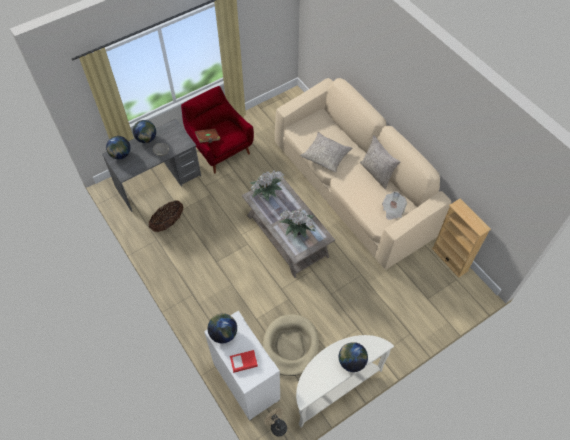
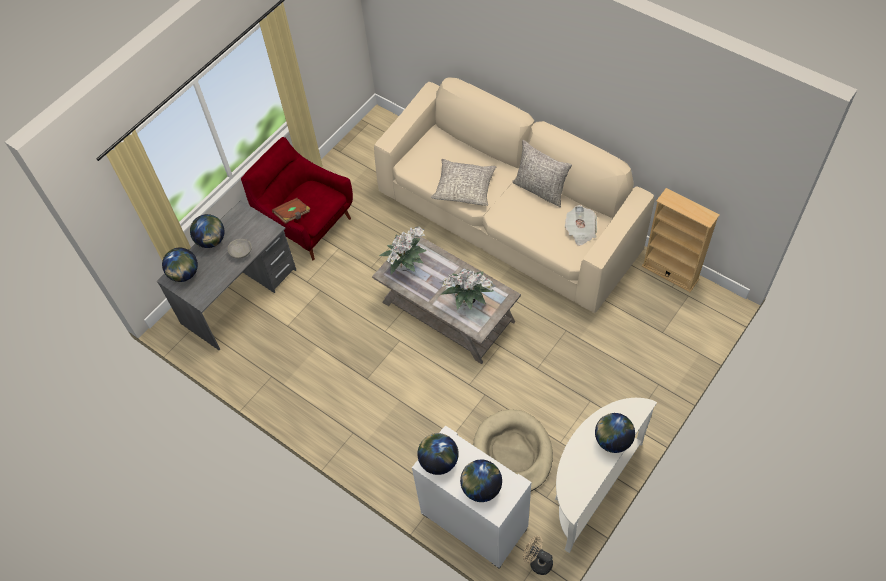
camera: 15 degrees left, 0 degrees up
basket [149,200,183,232] -> none
book [230,350,258,373] -> globe [460,460,502,502]

